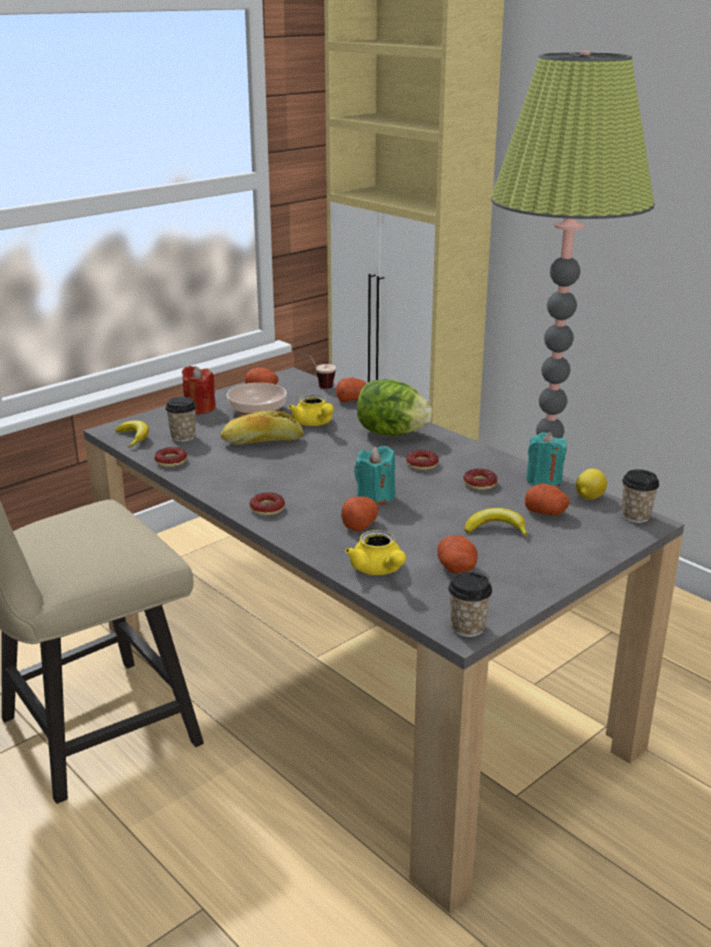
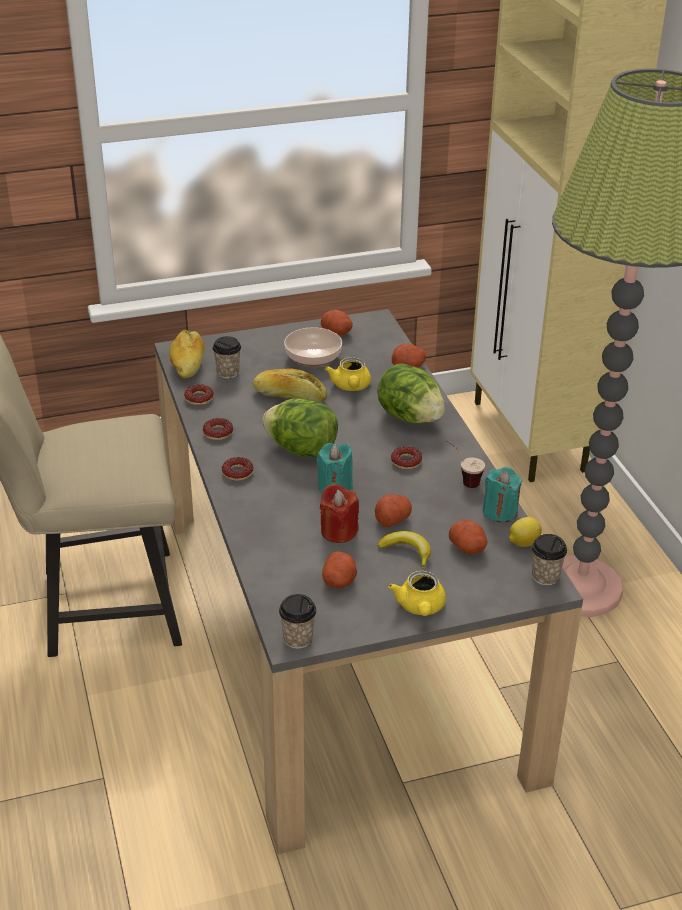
camera: 25 degrees right, 10 degrees up
banana [115,420,149,448] -> bread [169,330,204,378]
red candle [182,366,216,414] -> red candle moved to [320,483,359,543]
cup [299,353,336,389] -> cup moved to [446,440,485,488]
potato [341,496,378,532] -> potato moved to [375,494,412,527]
yellow teapot [345,530,406,575] -> yellow teapot moved to [388,571,446,616]
donut [463,469,497,490] -> donut moved to [203,418,233,440]
none -> lettuce [262,398,338,457]

